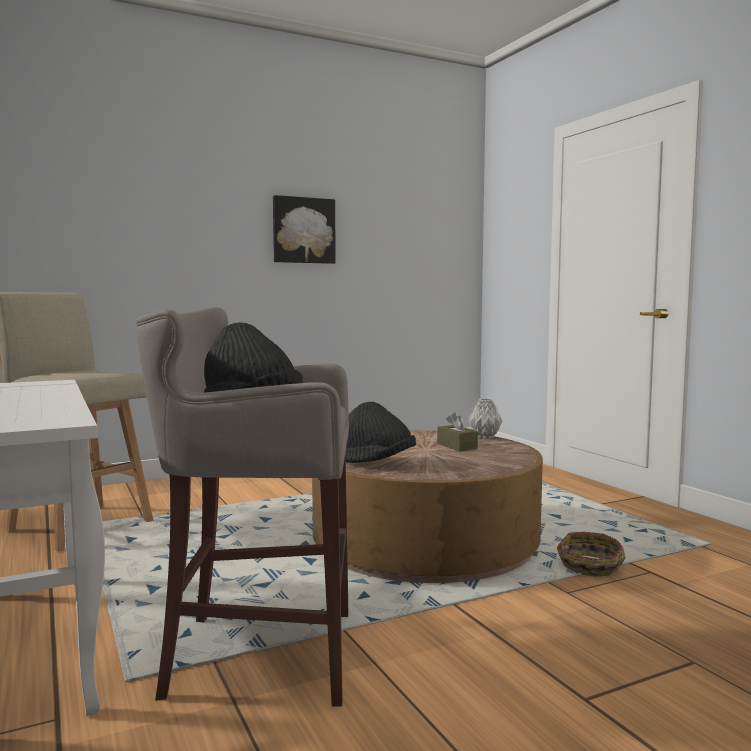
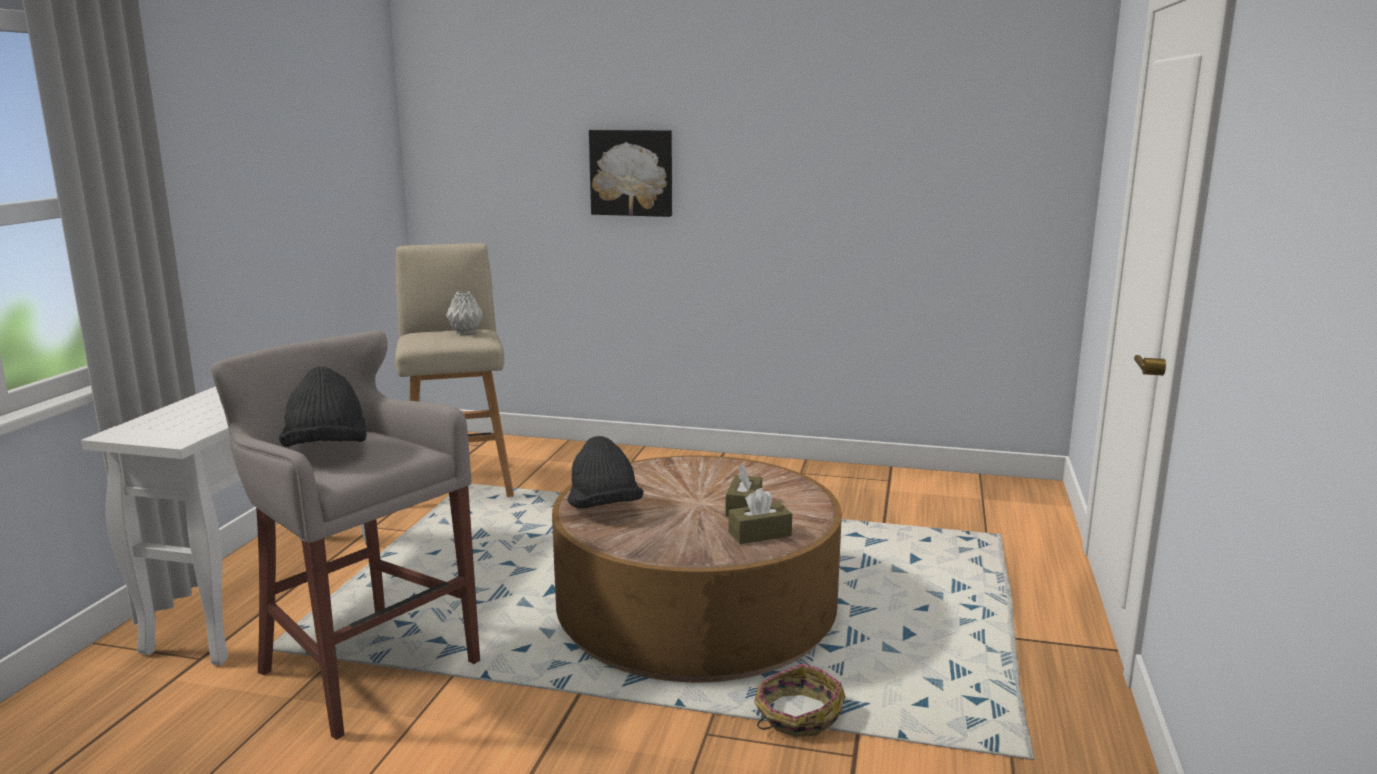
camera: 40 degrees right, 10 degrees up
picture [273,195,336,264] -> picture moved to [589,130,672,217]
grey vase [468,398,503,439] -> grey vase moved to [446,291,483,334]
none -> brown tissue box [728,488,792,544]

